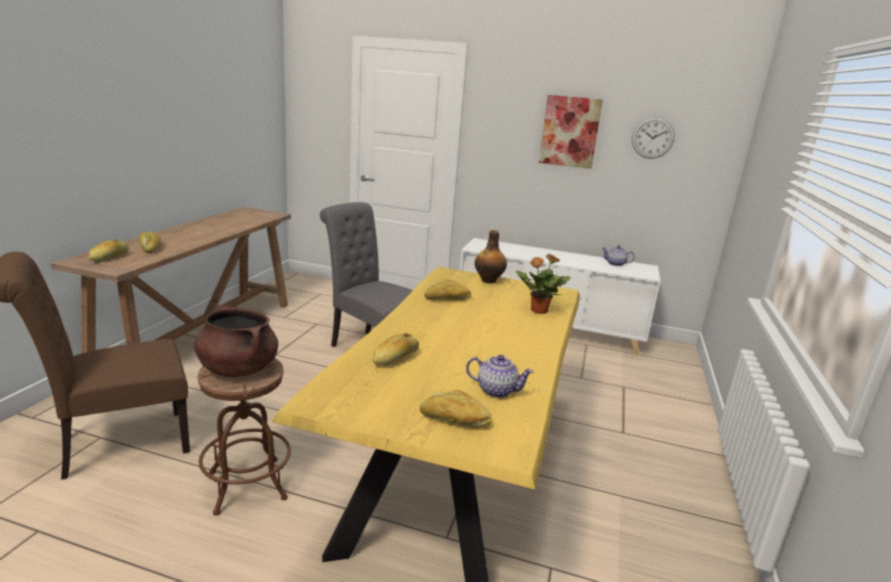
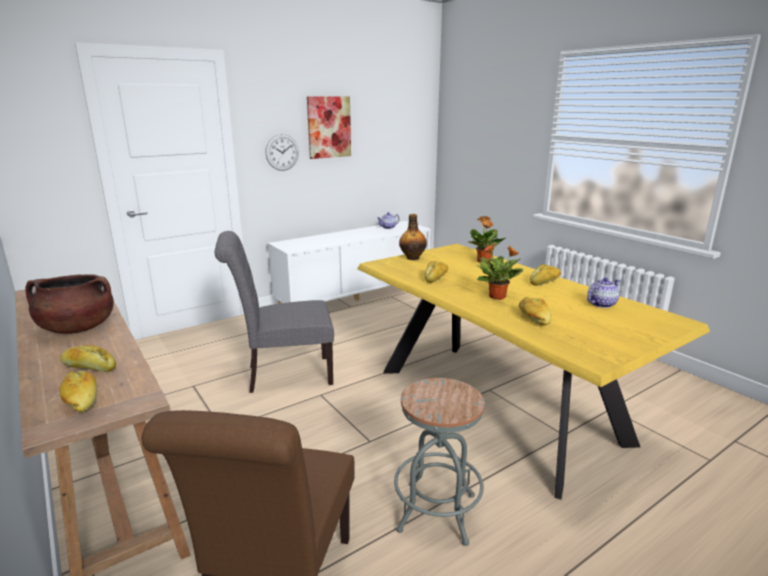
camera: 50 degrees left, 0 degrees up
brown cooking pot [194,305,278,377] -> brown cooking pot moved to [25,274,114,334]
brown stool [198,358,291,516] -> grey stool [394,378,485,546]
bread [420,390,492,427] -> bread moved to [530,265,561,286]
wall clock [632,117,675,159] -> wall clock moved to [265,134,299,171]
none -> potted plant [476,244,524,300]

